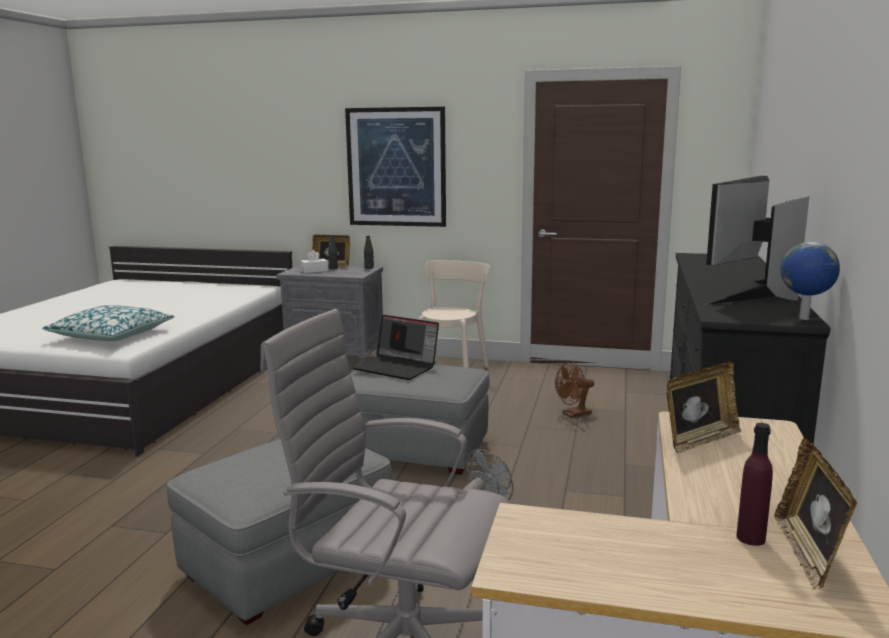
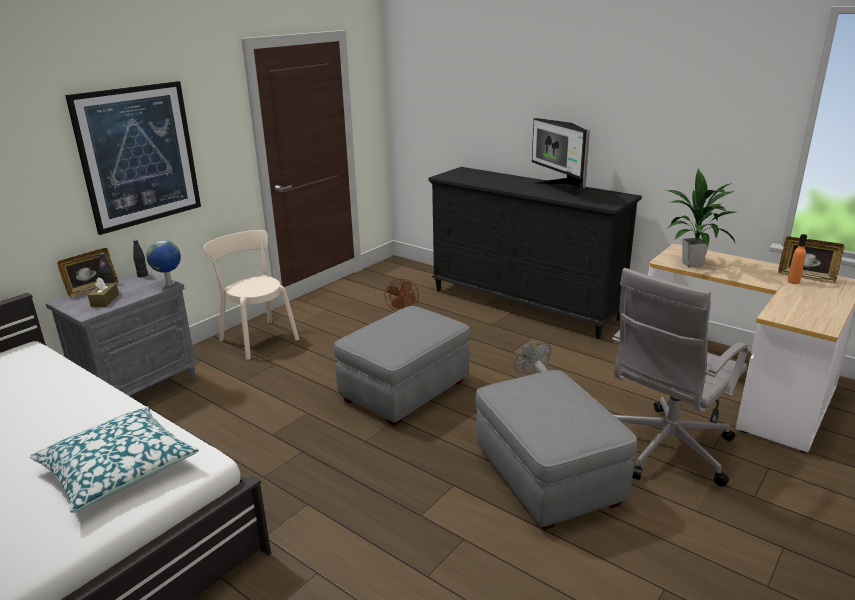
camera: 65 degrees left, 10 degrees up
white tissue box [301,250,328,273] -> brown tissue box [88,277,119,307]
laptop [352,315,439,380] -> none
picture frame [667,361,741,453] -> potted plant [665,168,737,267]
purple bottle [736,423,773,546] -> orange bottle [787,234,807,284]
globe [780,242,840,320] -> globe moved to [146,240,181,286]

